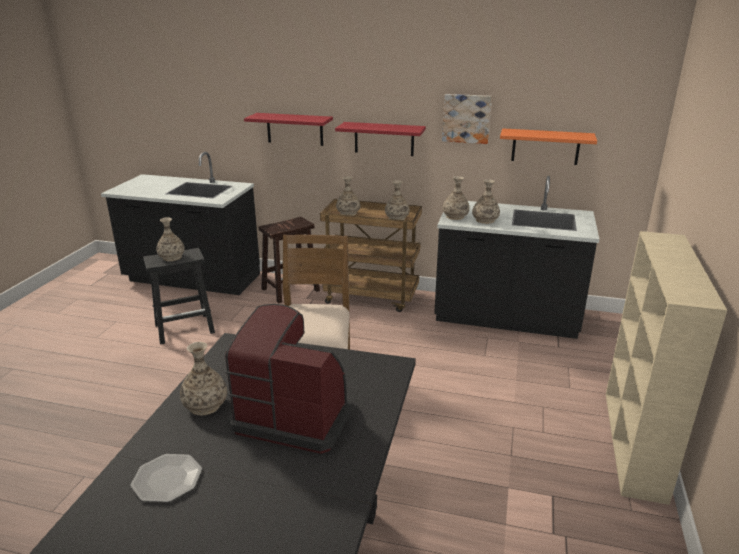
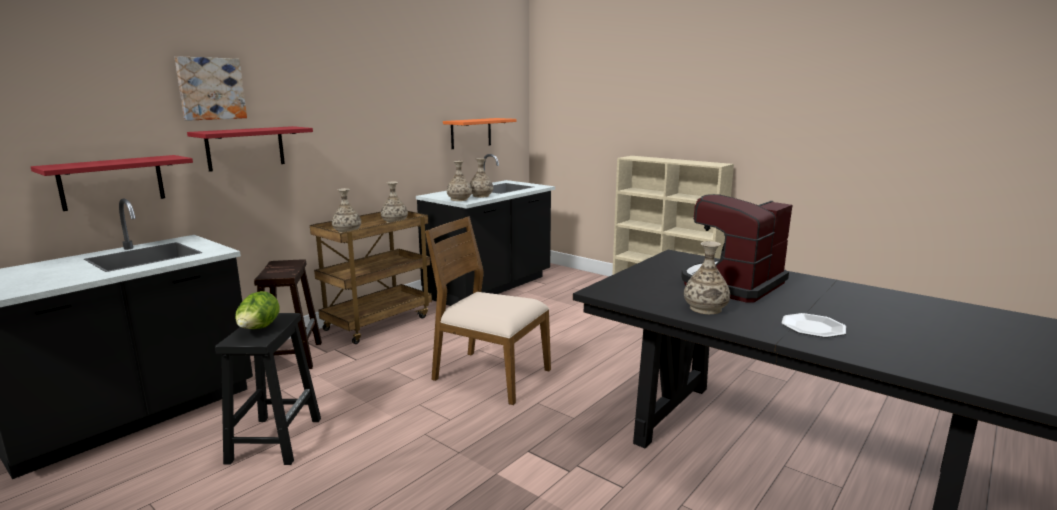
camera: 65 degrees left, 10 degrees down
vase [156,217,185,261] -> lettuce [235,291,280,329]
red shelf [335,122,426,156] -> red shelf moved to [31,155,193,211]
picture [442,94,492,144] -> picture moved to [175,56,247,121]

